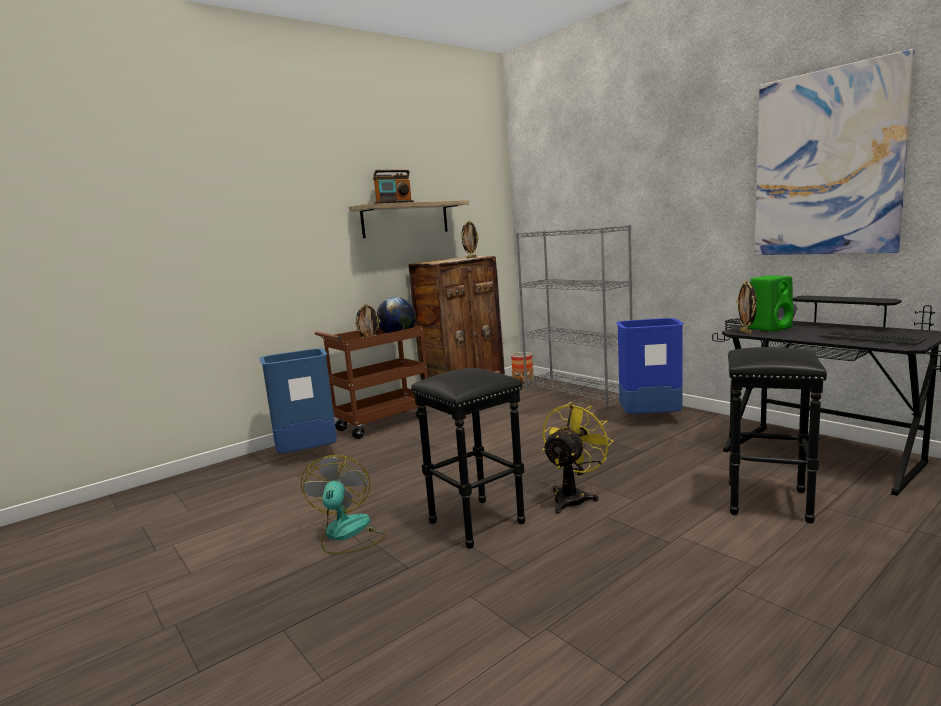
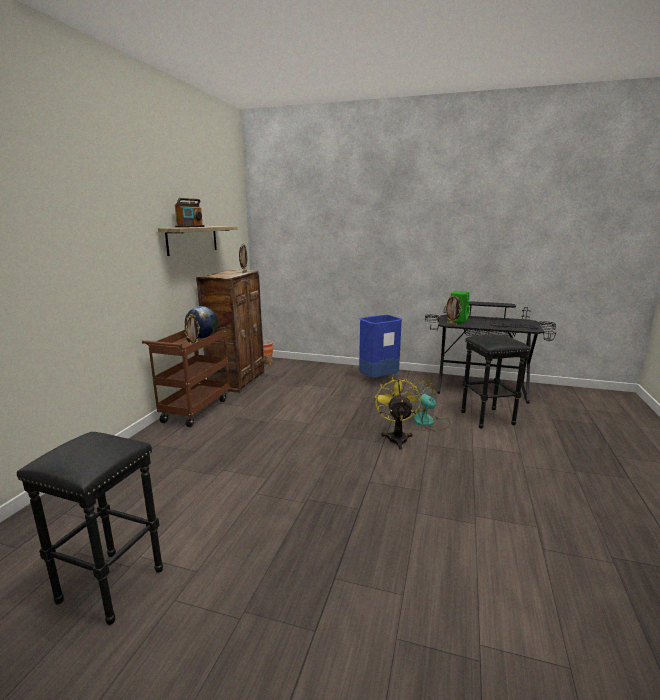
camera: 35 degrees left, 5 degrees up
blue trash can [259,348,337,453] -> none
fan [301,455,386,555] -> fan moved to [406,380,450,432]
black stool [411,368,525,549] -> black stool moved to [17,432,163,625]
grey bookcase [516,225,632,408] -> none
picture [755,49,915,255] -> none

